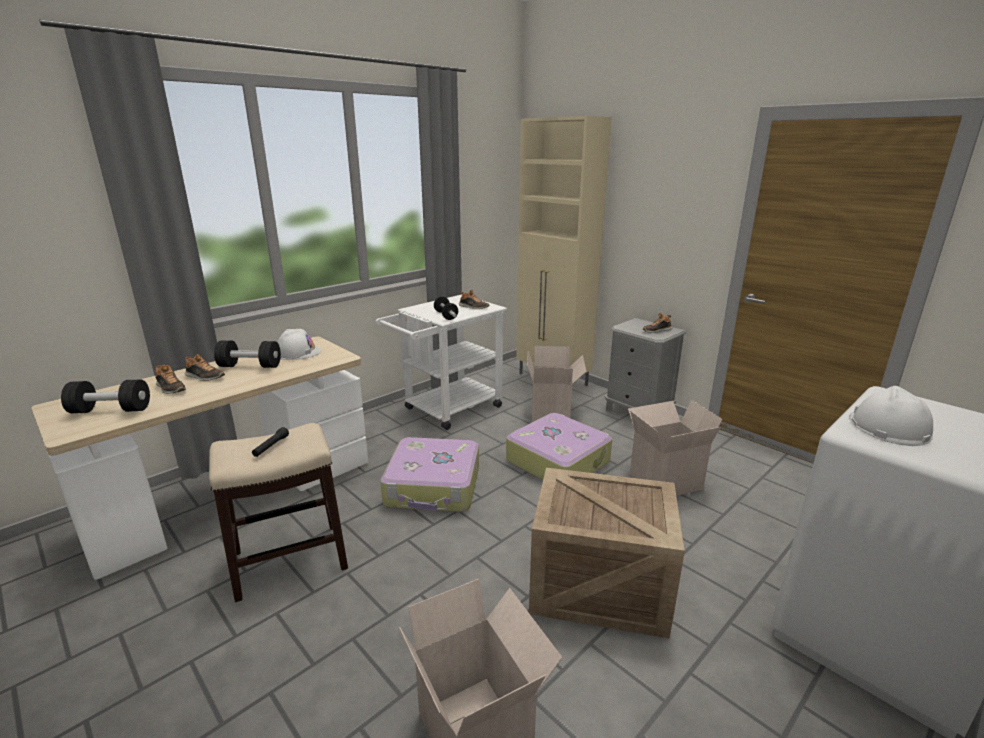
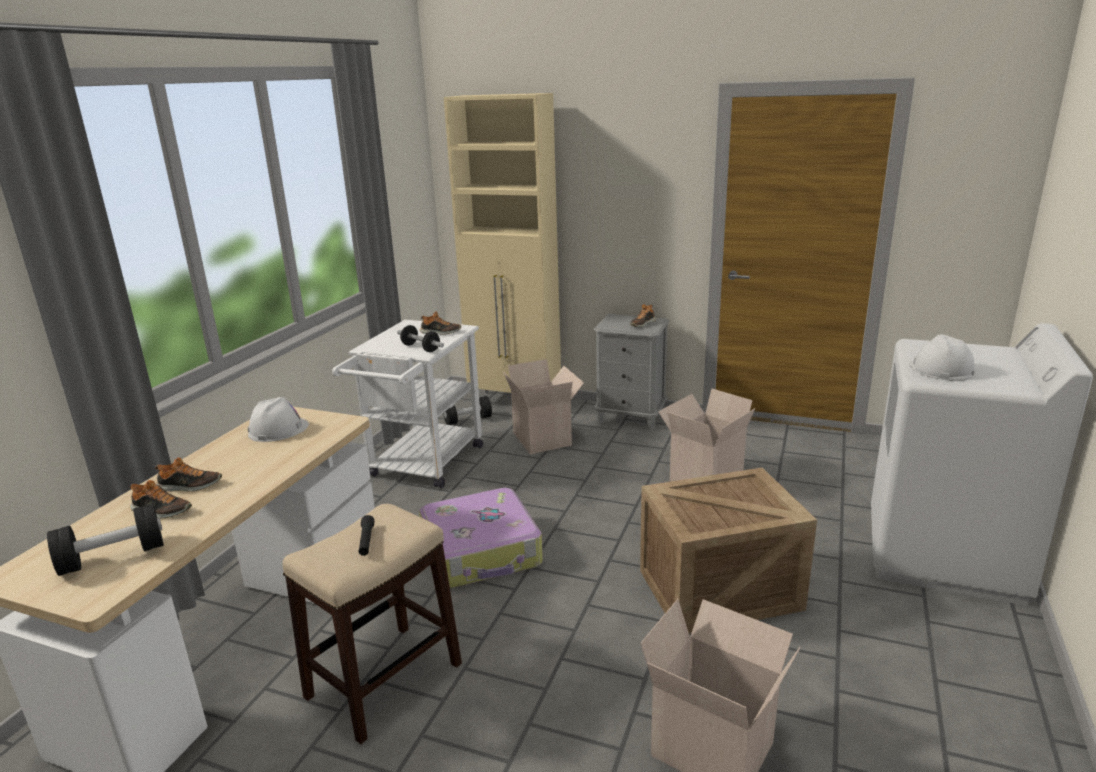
camera: 25 degrees left, 0 degrees up
black dumbbell [214,341,281,368] -> black dumbbell moved to [443,396,492,425]
suitcase [506,413,612,480] -> none

